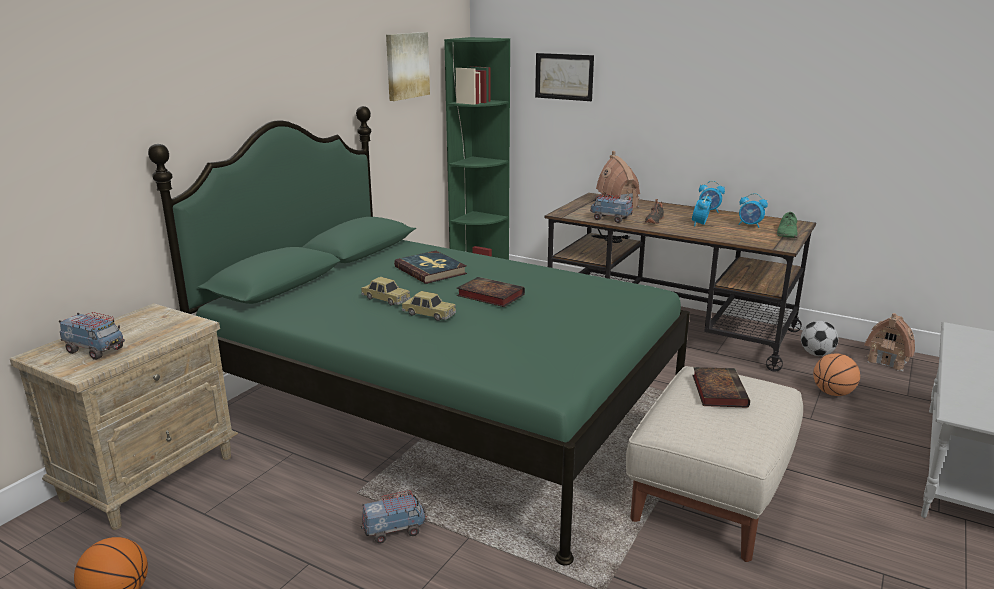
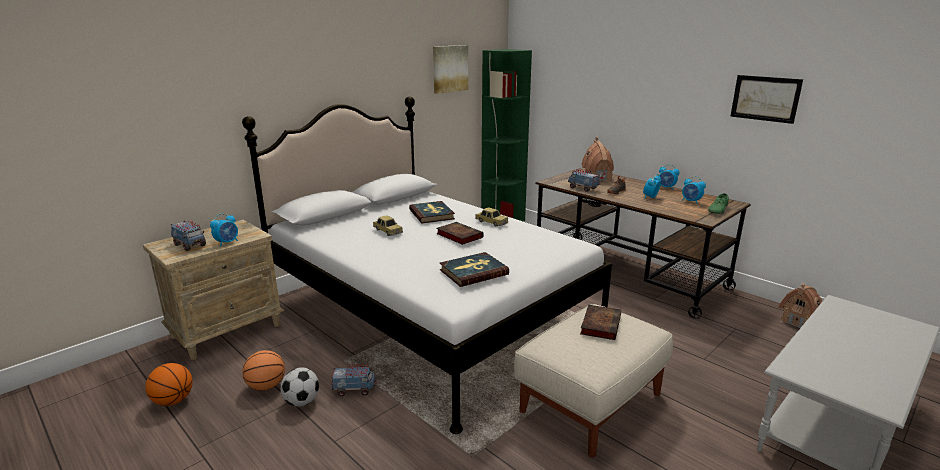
camera: 15 degrees right, 0 degrees up
green bed [148,106,690,566] -> white bed [242,97,612,434]
toy car [402,291,456,321] -> toy car moved to [475,207,508,227]
picture [535,53,594,101] -> picture moved to [730,75,803,124]
football [801,321,838,356] -> football moved to [280,367,319,407]
basketball [813,353,860,396] -> basketball moved to [242,350,285,391]
none -> alarm clock [210,213,238,247]
none -> book [440,252,509,287]

